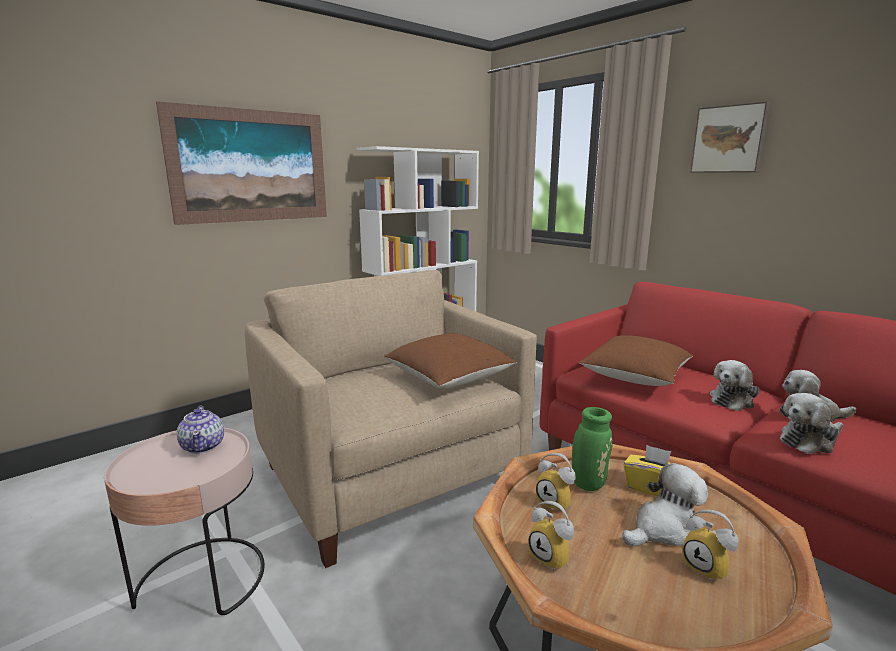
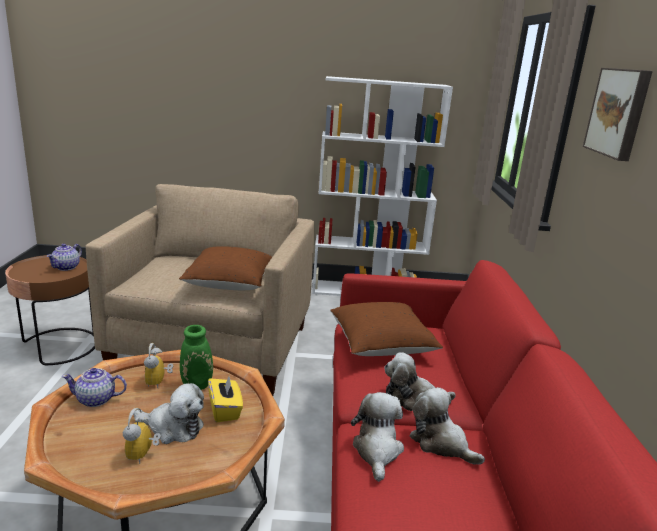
camera: 40 degrees right, 5 degrees up
pink side table [104,428,265,615] -> brown side table [5,255,95,366]
picture [156,101,327,225] -> none
alarm clock [528,501,574,572] -> teapot [62,368,127,407]
plush toy [780,393,844,454] -> plush toy turned 75 degrees clockwise [351,392,404,482]

